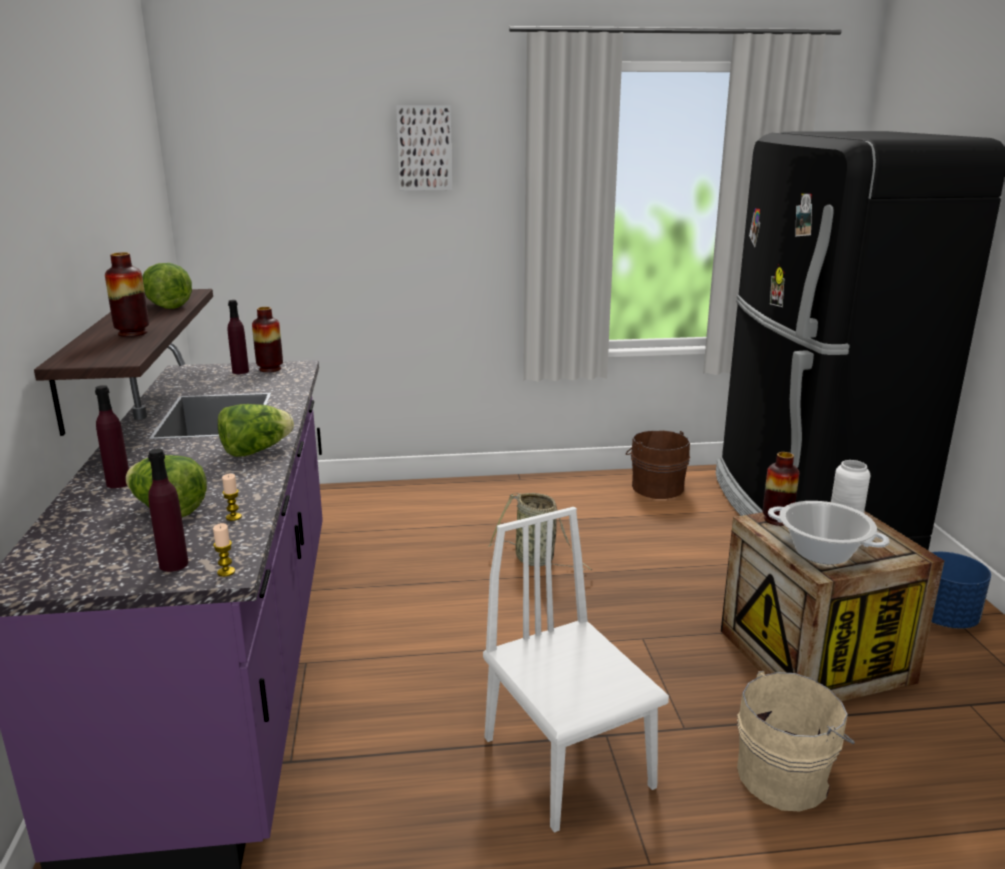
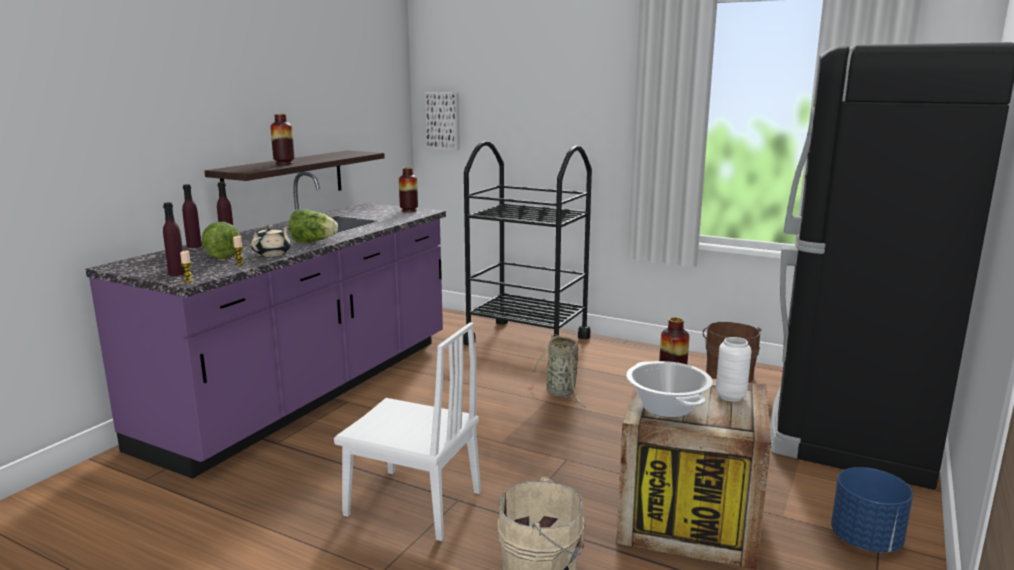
camera: 35 degrees right, 5 degrees down
lettuce [142,263,192,309] -> none
purple bottle [228,300,249,374] -> purple bottle moved to [182,184,202,248]
picture [396,105,452,191] -> picture moved to [425,93,460,150]
white chair [483,507,669,833] -> white chair turned 105 degrees clockwise [334,322,481,541]
none -> beige teapot [251,225,291,257]
none -> black cart [463,141,592,345]

